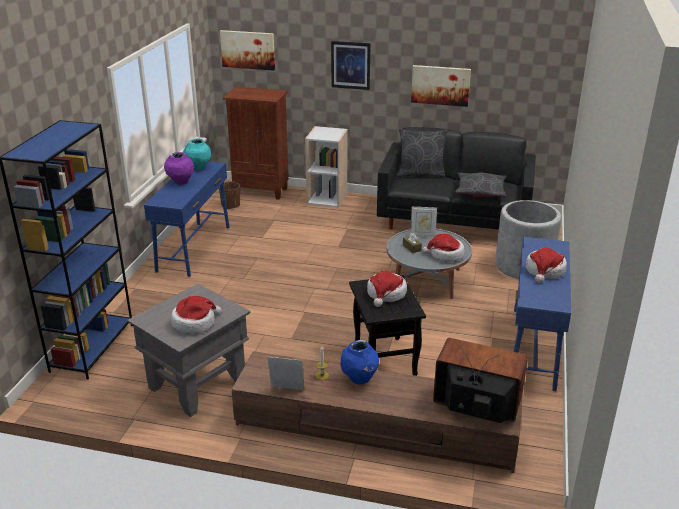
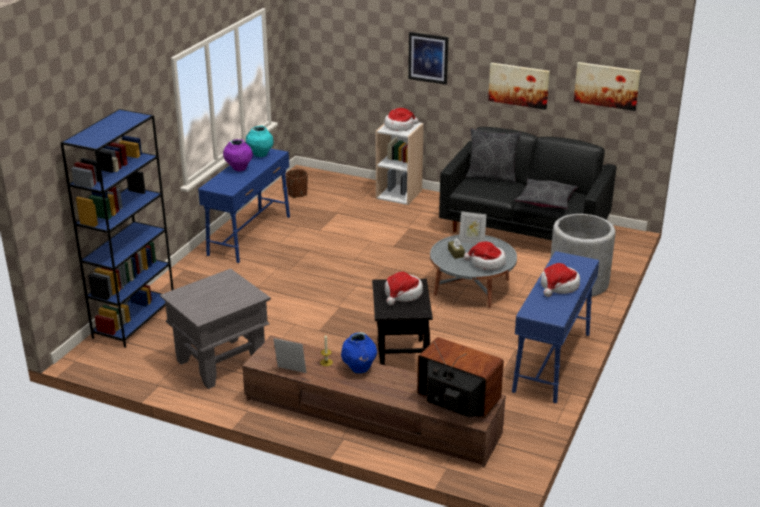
camera: 10 degrees right, 0 degrees up
hat [171,296,222,334] -> hat moved to [384,108,419,131]
picture [220,30,275,71] -> picture moved to [574,62,641,111]
brown cabinet [223,87,289,200] -> none

